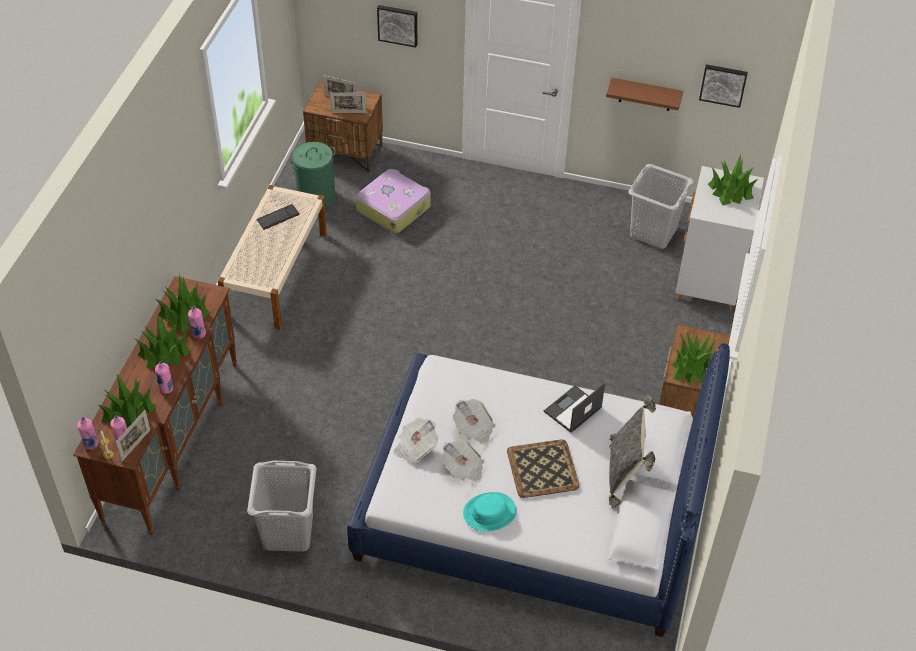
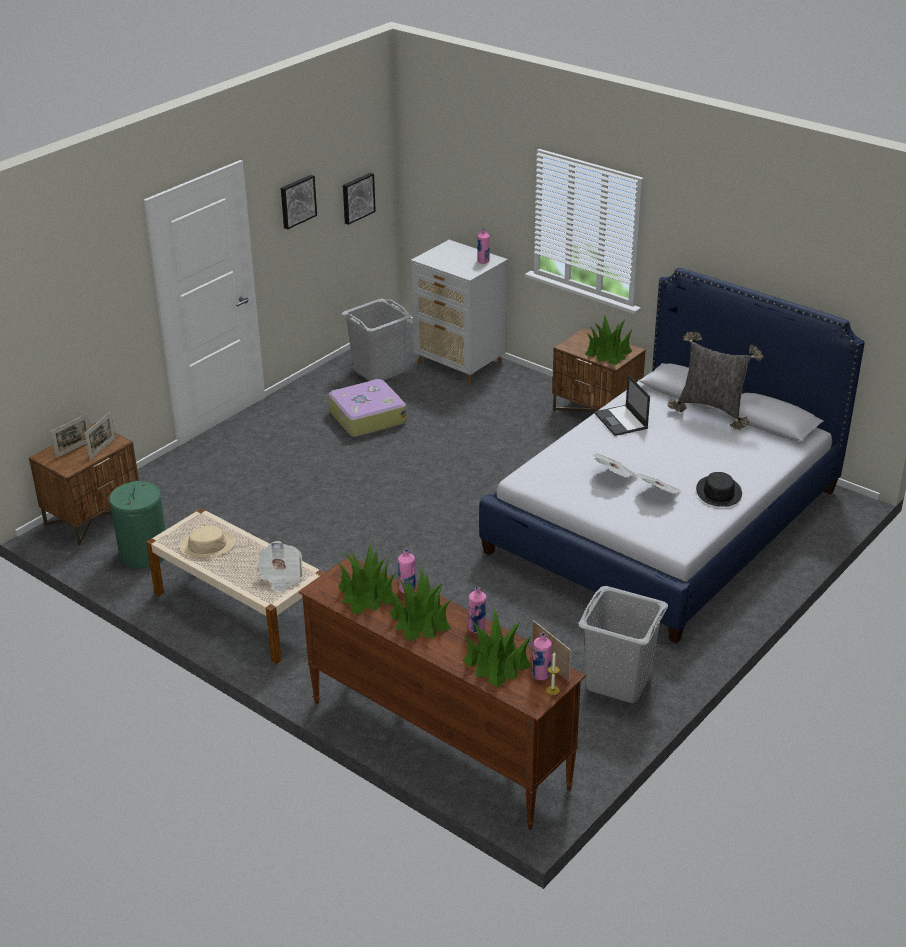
camera: 65 degrees left, 15 degrees down
pink bottle [77,417,99,450] -> pink bottle moved to [477,228,490,264]
keyboard [257,204,300,230] -> beige hat [179,526,235,558]
suitcase [355,169,431,233] -> suitcase moved to [328,379,407,437]
picture [377,5,417,48] -> picture moved to [281,175,317,229]
newspaper [393,418,438,464] -> newspaper moved to [257,541,303,593]
turquoise hat [463,492,517,531] -> black hat [696,472,742,507]
tray [507,440,580,498] -> none
brown shelf [606,78,683,111] -> none
potted plant [708,154,758,205] -> none

